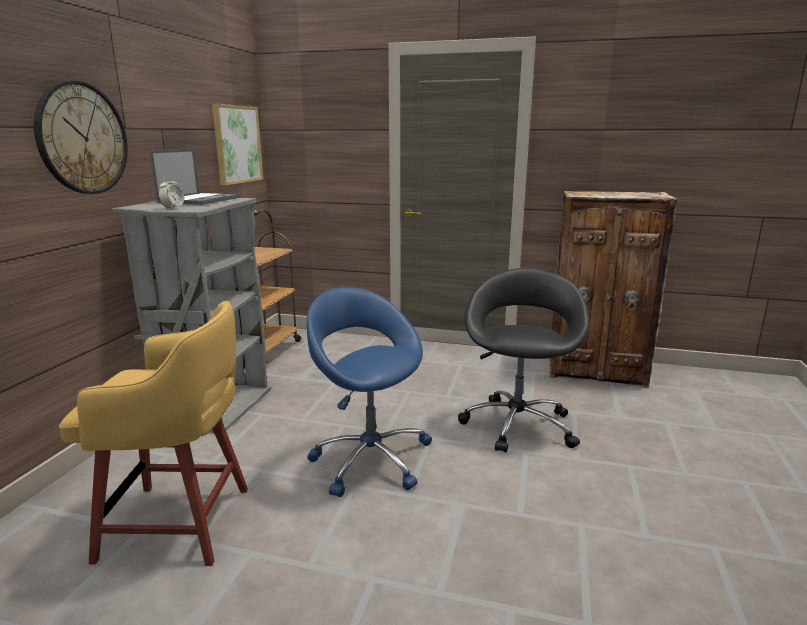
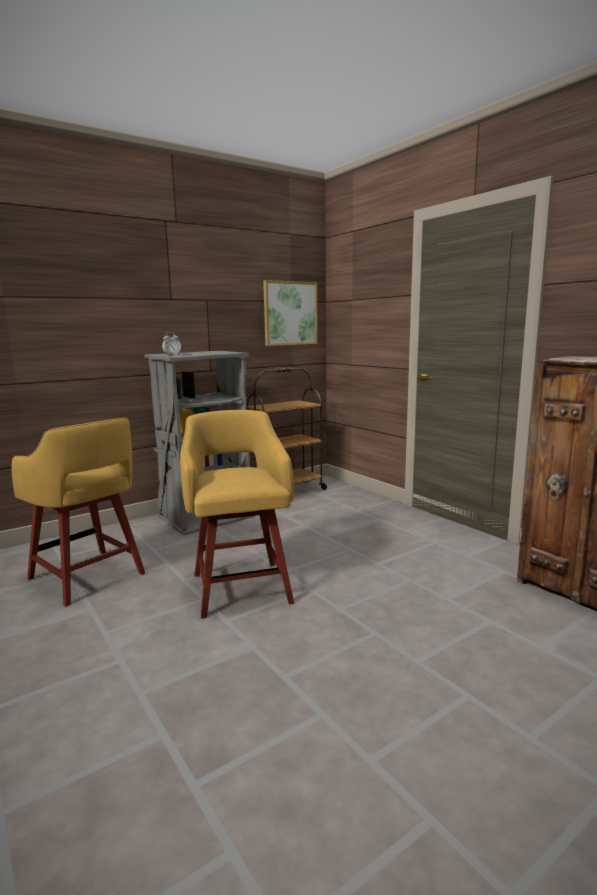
camera: 40 degrees right, 5 degrees down
wall clock [34,81,128,194] -> none
laptop [150,149,240,205] -> none
blue office chair [307,287,432,497] -> yellow stool [180,410,294,618]
black office chair [458,268,590,452] -> none

